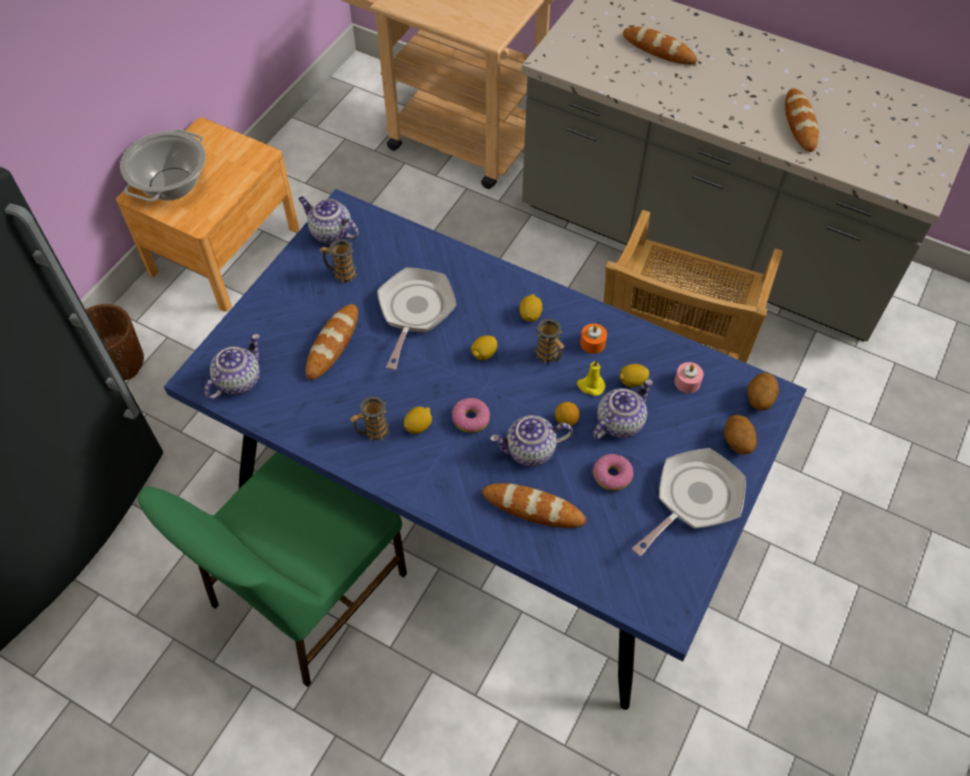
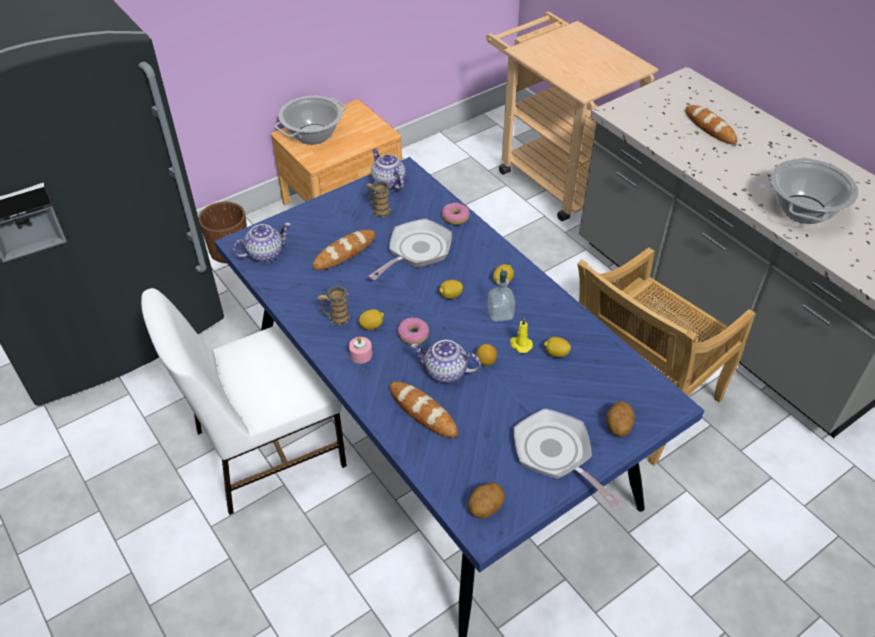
camera: 25 degrees right, 10 degrees down
green chair [138,452,407,687] -> white chair [141,288,347,515]
mug [534,319,564,363] -> soap dispenser [487,269,515,322]
orange candle [580,323,607,354] -> none
teapot [593,379,653,439] -> none
donut [593,454,633,491] -> donut moved to [442,203,470,225]
frying pan [632,448,746,556] -> frying pan turned 105 degrees counterclockwise [514,408,620,507]
pink candle [674,362,704,393] -> pink candle moved to [349,337,372,364]
potato [747,372,779,411] -> potato moved to [468,482,505,519]
bread [785,88,819,152] -> cooking pot [771,157,859,224]

